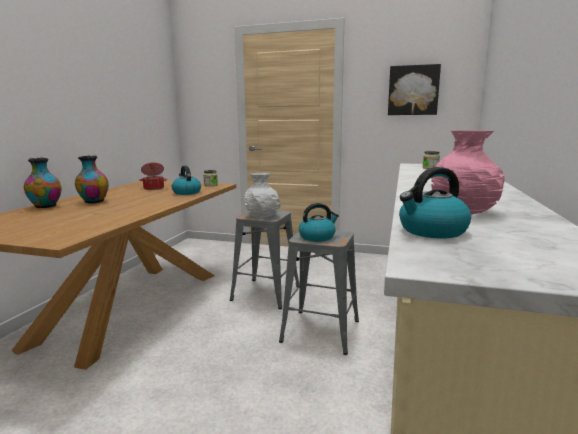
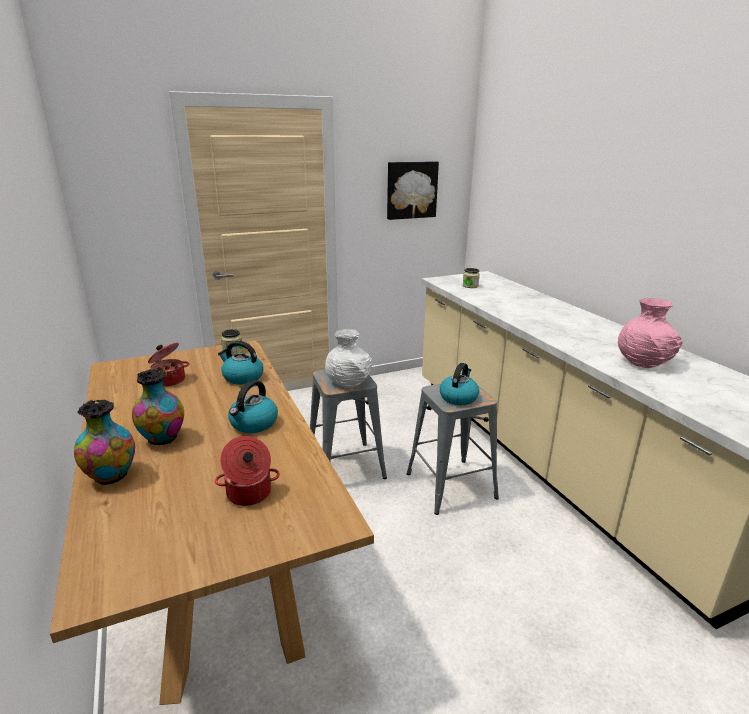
camera: 40 degrees left, 10 degrees up
kettle [399,167,471,239] -> kettle moved to [228,380,278,433]
none -> cooking pot [215,436,280,506]

